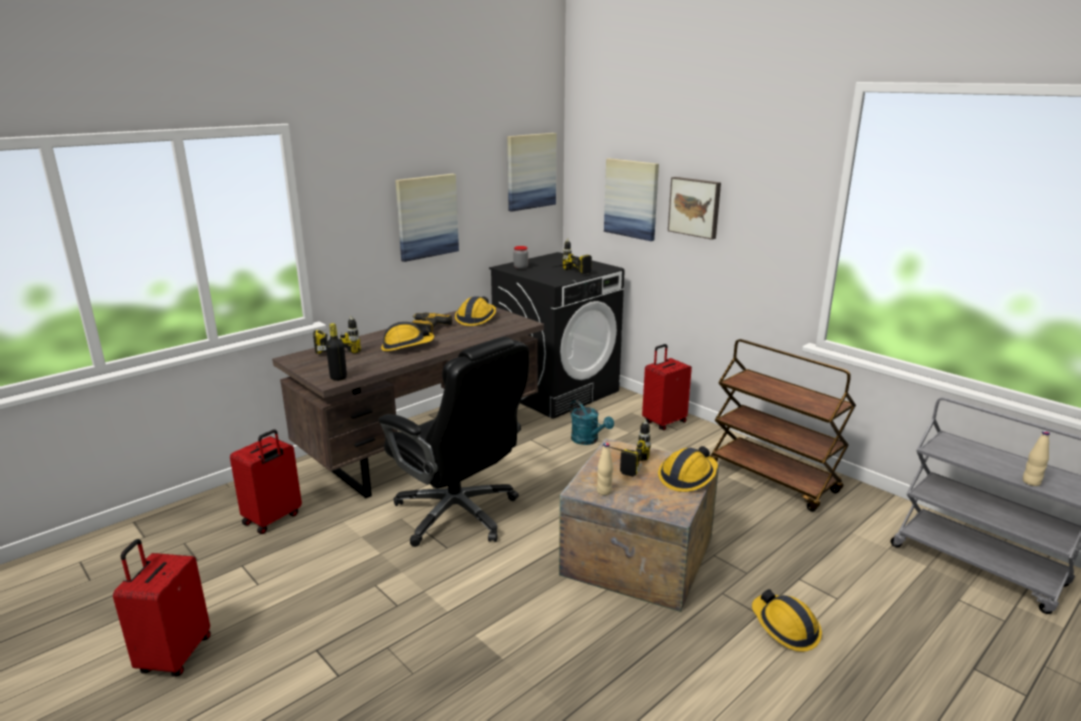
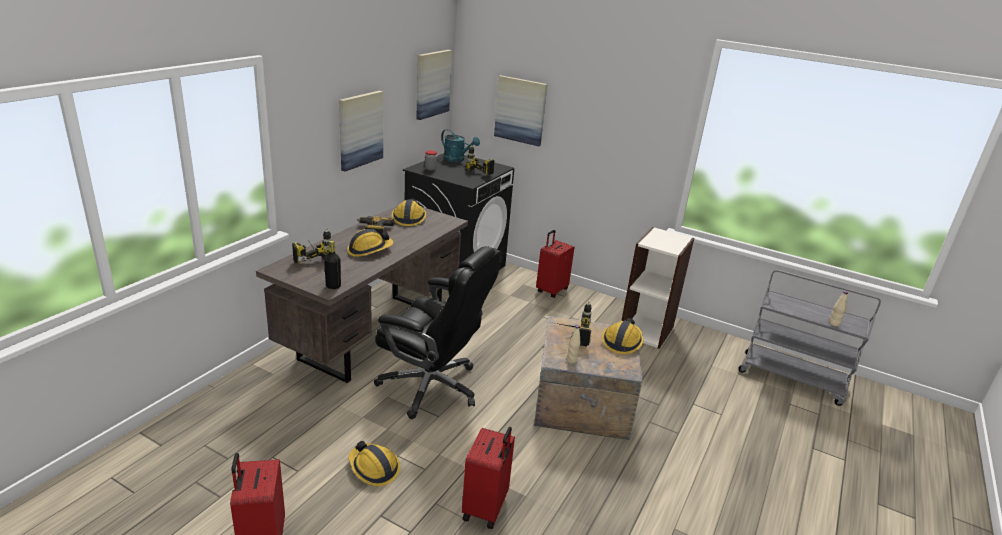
camera: 20 degrees left, 5 degrees up
red suitcase [230,429,302,534] -> red suitcase moved to [462,427,515,529]
turquoise watering can [570,400,614,445] -> turquoise watering can moved to [441,129,480,162]
picture [668,177,721,240] -> none
brown cart [710,339,856,512] -> bookcase [621,227,694,349]
hard hat [752,589,822,652] -> hard hat moved to [349,441,400,487]

